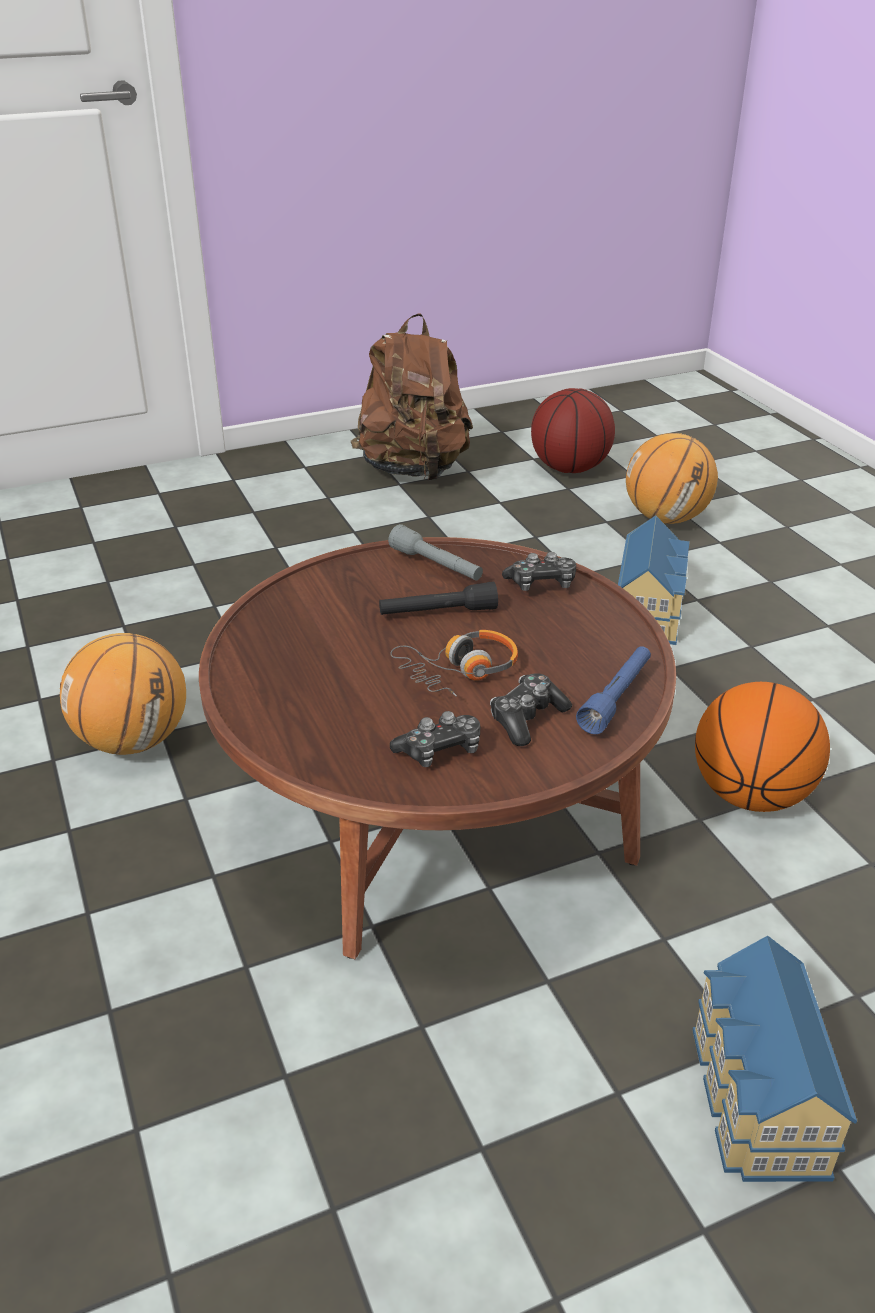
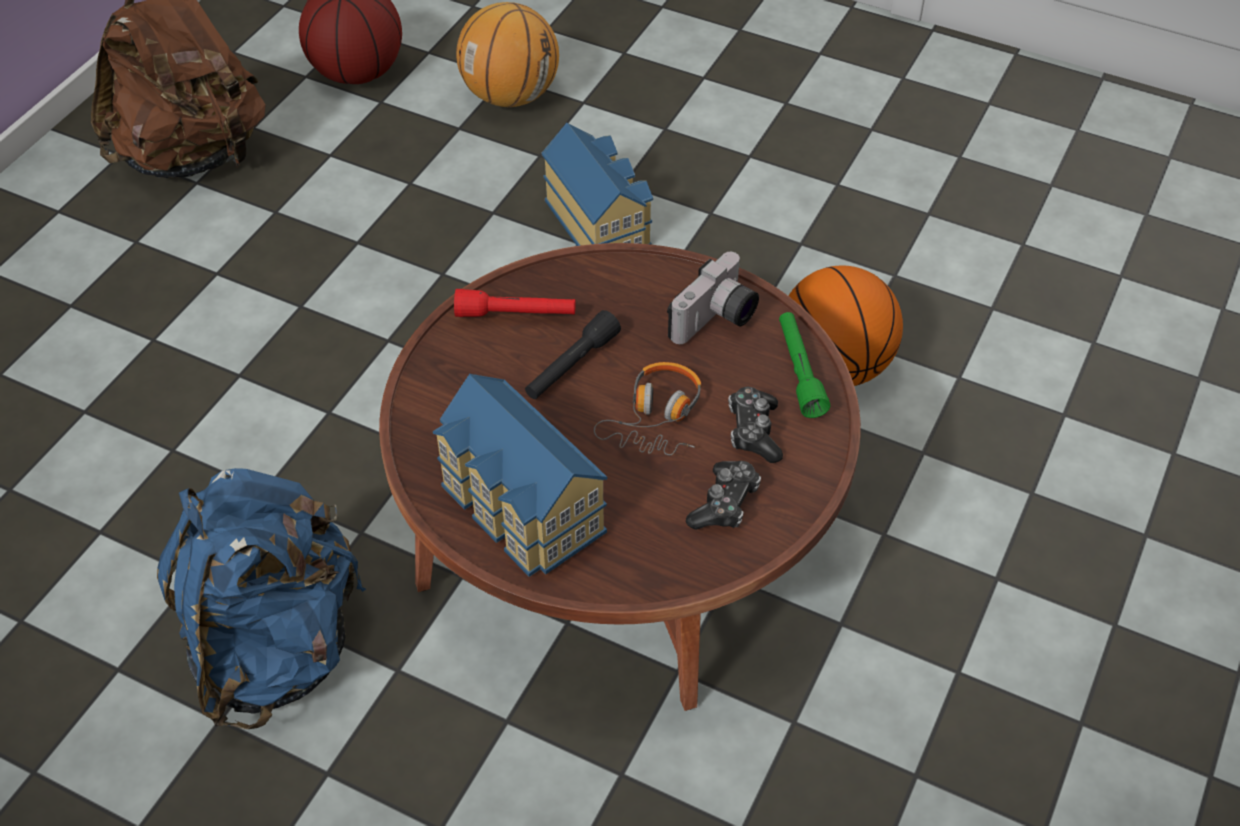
camera: 40 degrees left, 15 degrees up
basketball [60,633,186,755] -> blue backpack [157,468,366,729]
grey flashlight [388,524,483,581] -> red flashlight [454,289,576,317]
game controller [502,552,576,591] -> none
blue flashlight [576,646,651,734] -> green flashlight [779,312,830,418]
toy house [692,936,857,1182] -> toy house moved to [433,374,607,577]
none -> camera [667,252,759,344]

